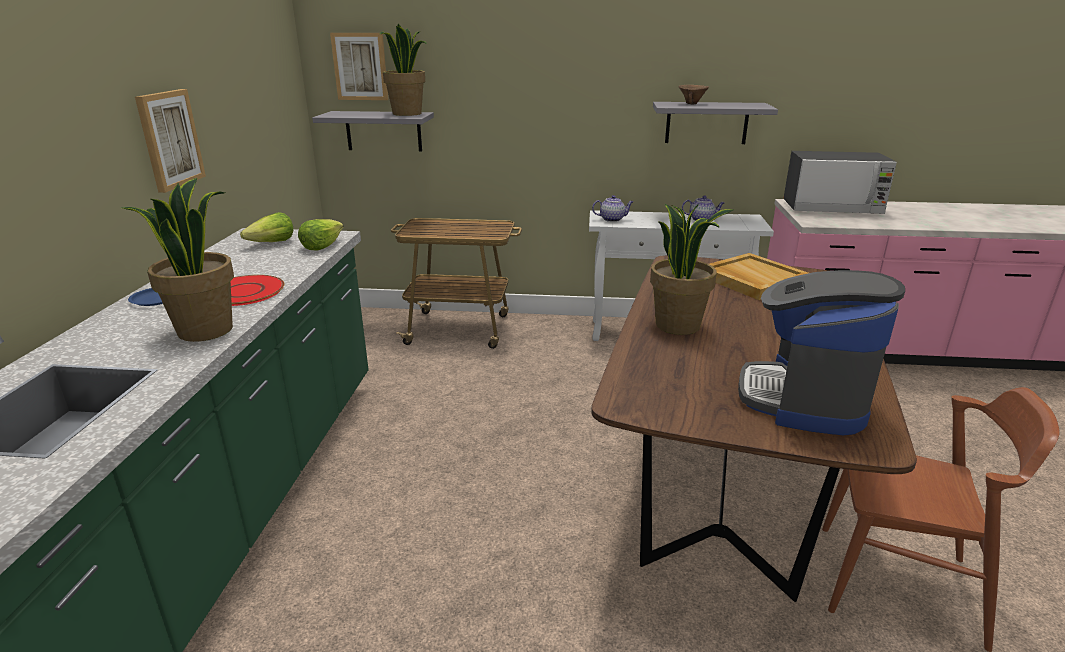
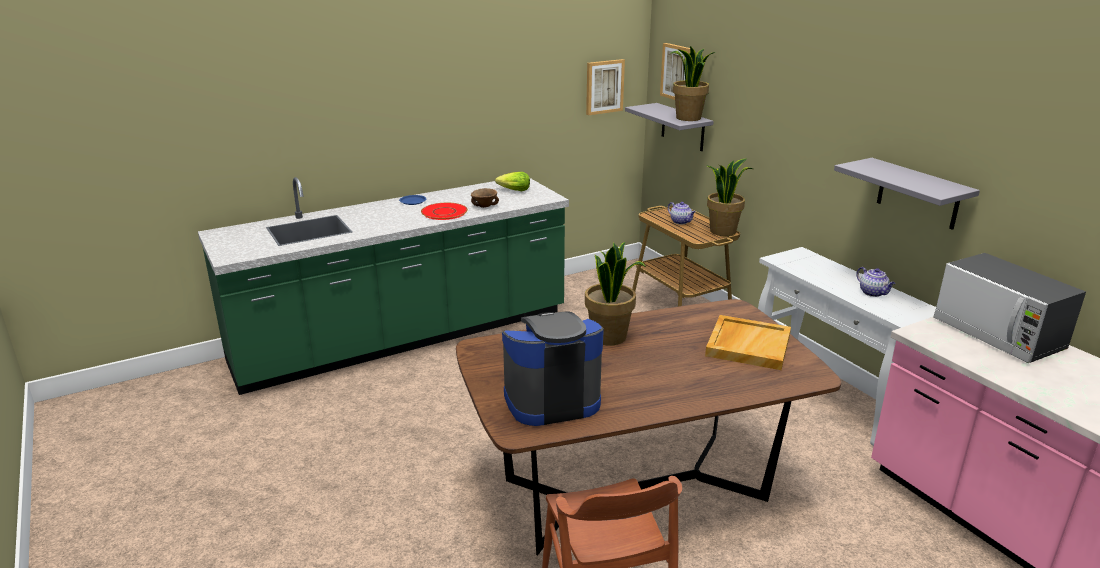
camera: 55 degrees right, 0 degrees up
potted plant [121,178,234,342] -> potted plant moved to [707,158,753,236]
picture [135,89,206,193] -> picture moved to [586,59,625,115]
lettuce [298,219,343,250] -> none
teapot [592,195,633,222] -> teapot moved to [668,202,696,224]
brown bowl [679,85,709,104] -> brown bowl moved to [471,188,499,208]

